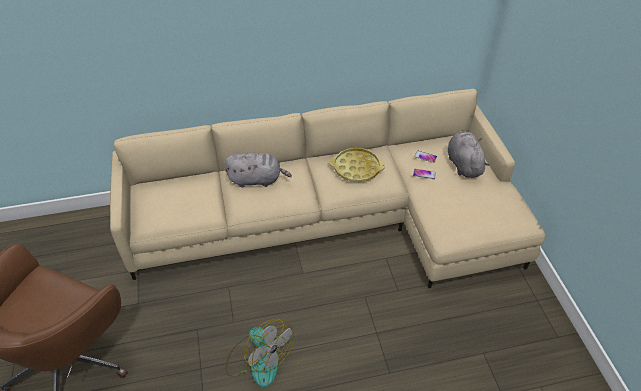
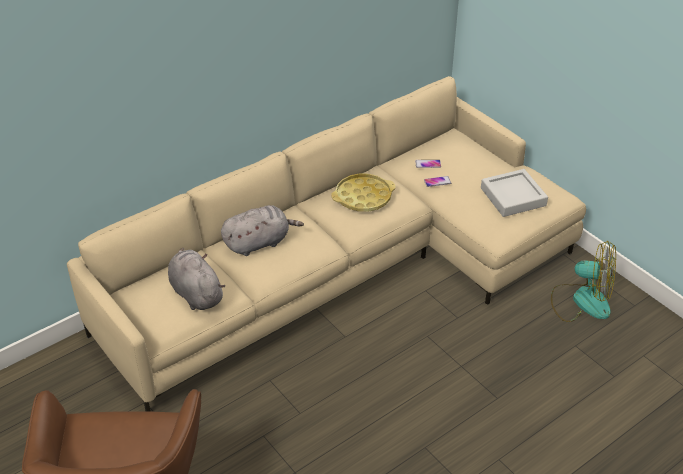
camera: 25 degrees left, 5 degrees down
fan [226,319,294,387] -> fan moved to [551,241,616,322]
grey plush toy [448,130,490,178] -> grey plush toy moved to [168,248,225,310]
none -> grey tray [481,169,548,217]

